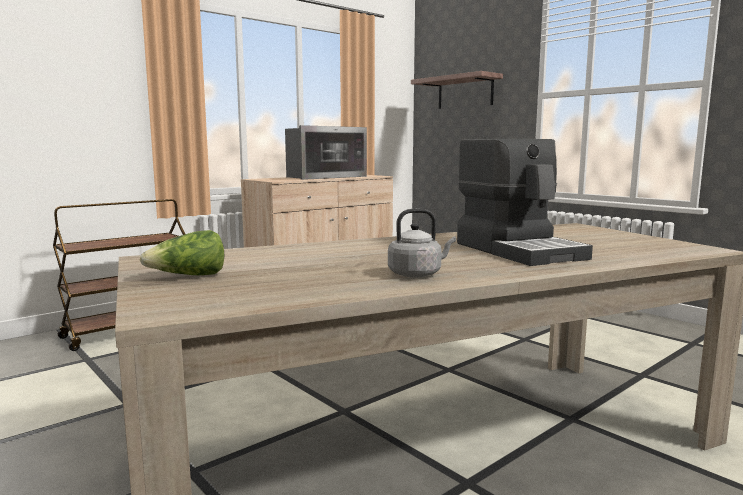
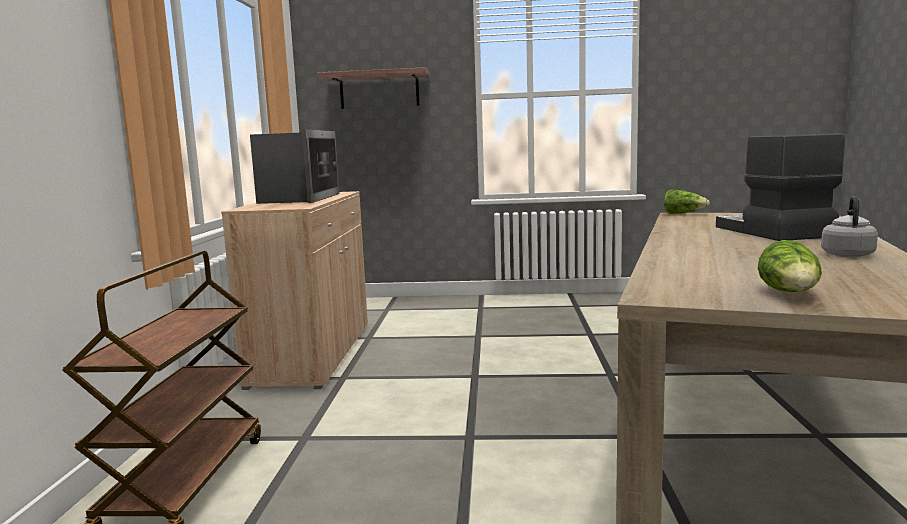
camera: 45 degrees left, 0 degrees up
coffee machine [457,139,593,266] -> coffee machine turned 120 degrees counterclockwise [716,133,845,241]
none -> lettuce [664,190,710,214]

